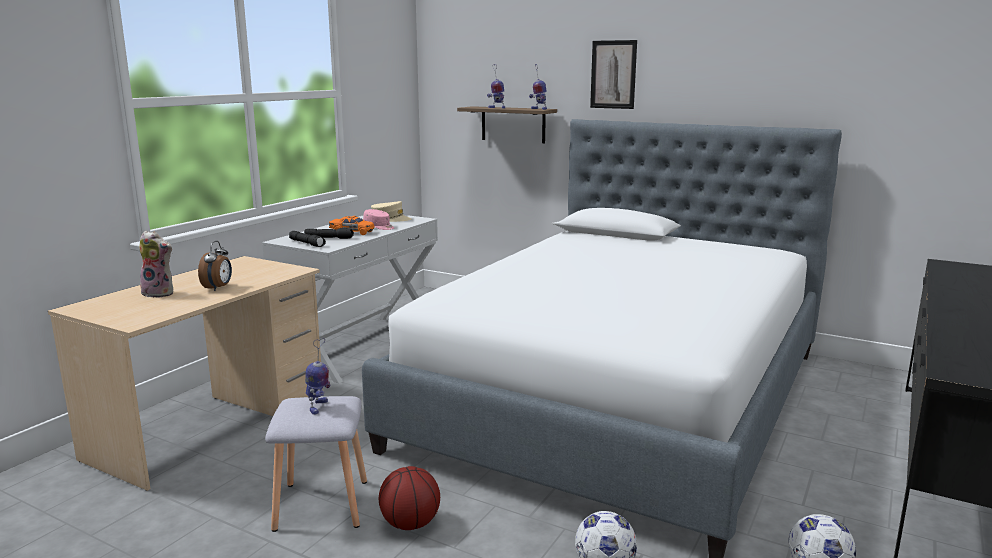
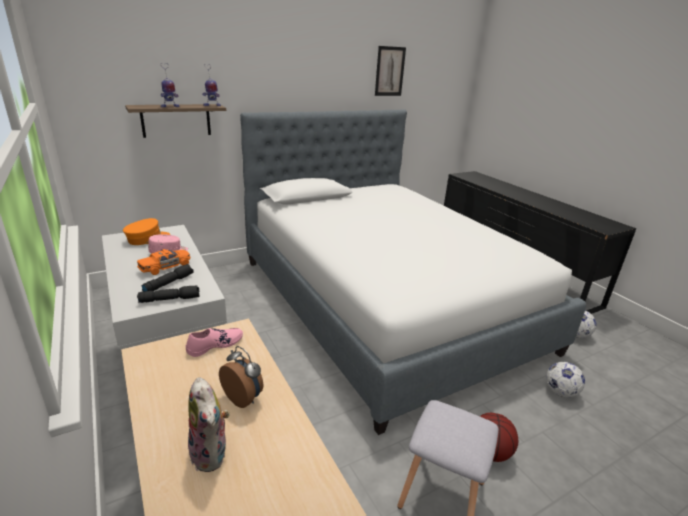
camera: 60 degrees left, 10 degrees up
plush toy [139,231,173,298] -> plush toy turned 105 degrees clockwise [188,377,229,472]
toy robot [305,338,330,415] -> none
beige cap [371,201,411,222] -> orange cap [123,218,170,245]
picture [590,40,637,109] -> picture moved to [375,46,406,96]
none -> pink shoe [186,328,243,357]

